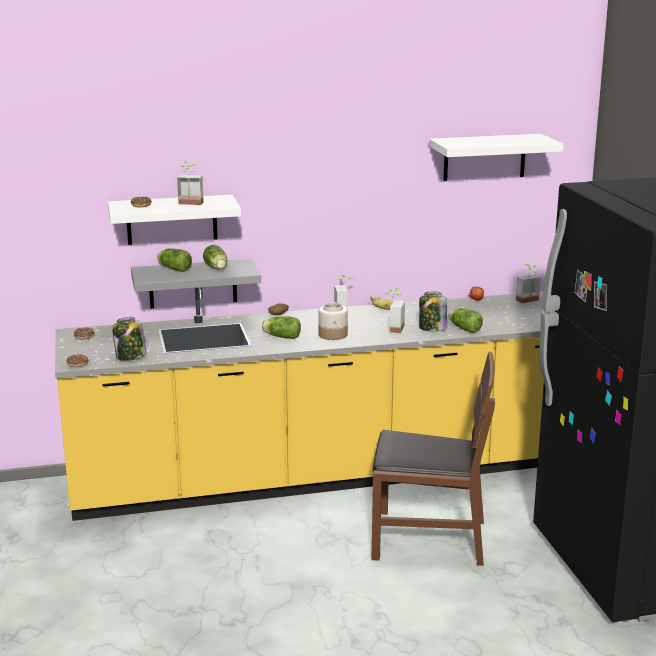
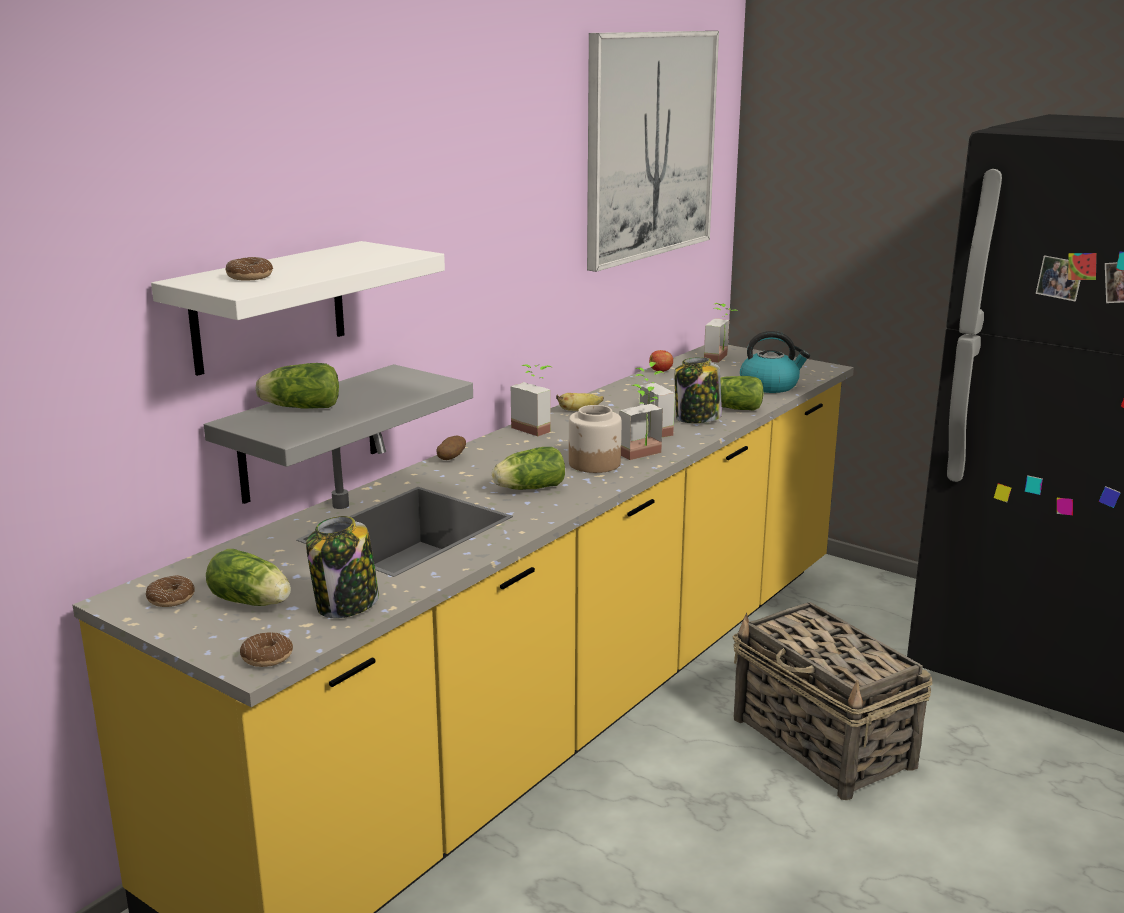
camera: 40 degrees left, 0 degrees up
potted plant [177,161,204,205] -> potted plant moved to [619,384,663,460]
lettuce [203,245,227,270] -> lettuce moved to [206,549,291,606]
brown chair [372,352,495,566] -> basket [733,602,932,800]
white shelf [429,134,564,181] -> picture [587,31,719,272]
none -> kettle [740,331,810,393]

